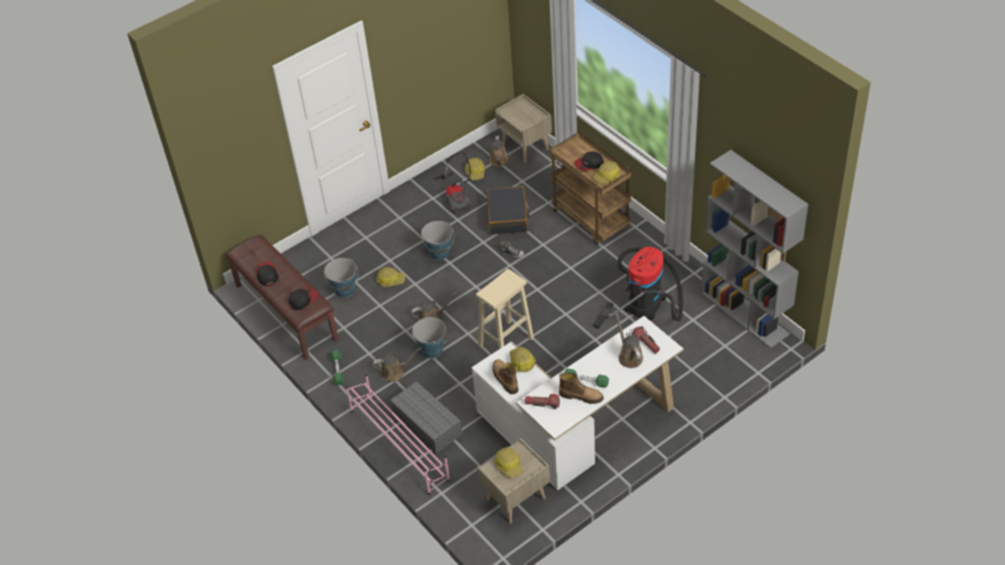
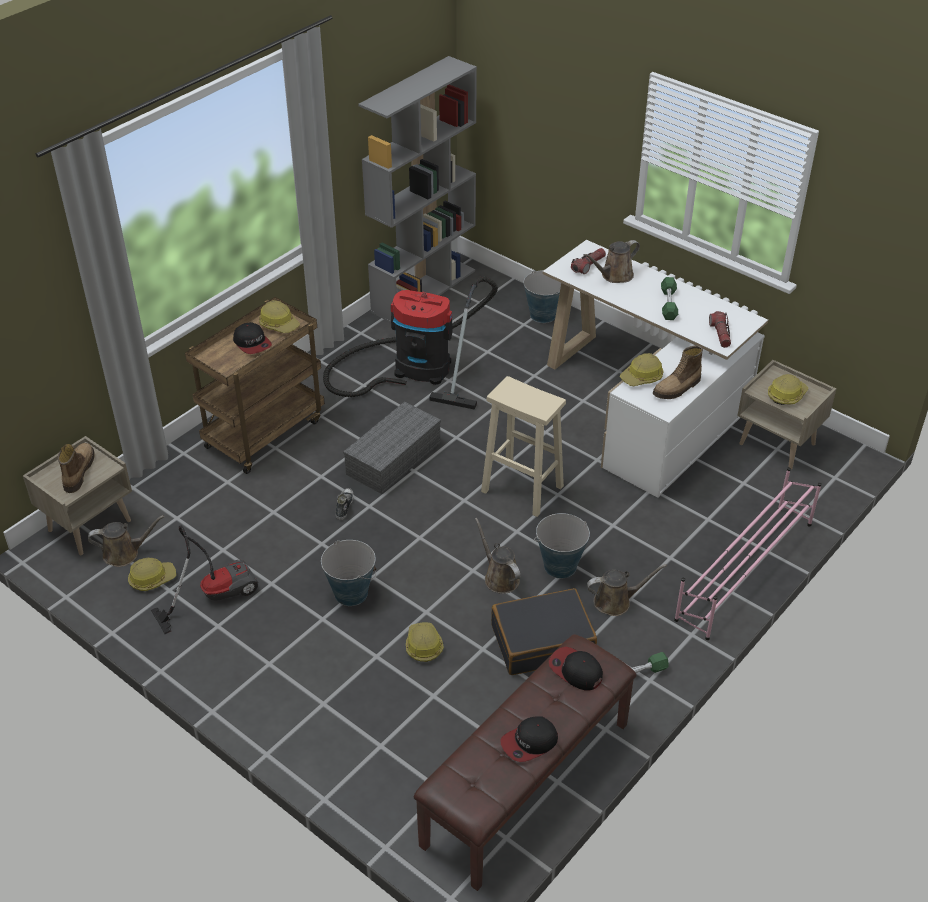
camera: 105 degrees left, 5 degrees down
bucket [324,258,358,298] -> bucket moved to [524,270,561,323]
brown watering can [373,347,421,382] -> brown watering can turned 105 degrees clockwise [587,564,667,616]
grey storage box [390,381,462,454] -> grey storage box moved to [343,402,441,494]
black suitcase [486,186,529,235] -> black suitcase moved to [491,588,597,675]
boot [559,372,604,404] -> boot moved to [58,443,94,493]

